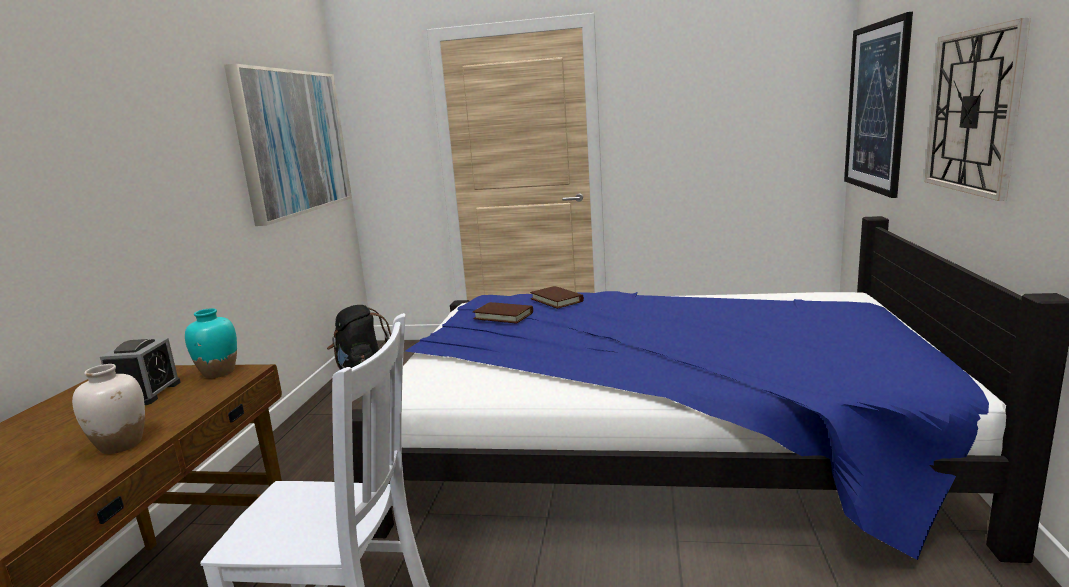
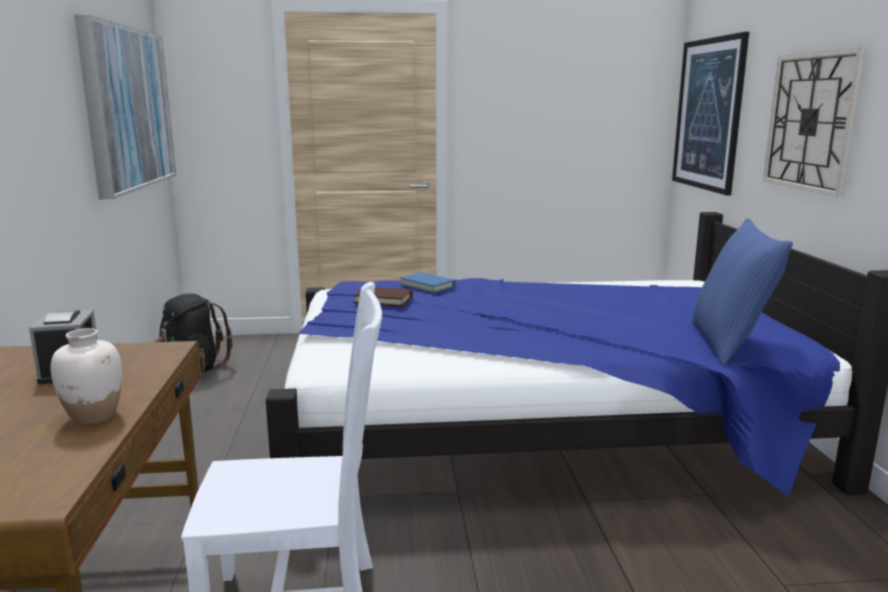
camera: 15 degrees left, 0 degrees up
turquoise vase [185,308,237,378] -> none
brown book [530,286,584,309] -> blue book [400,272,456,293]
none -> blue pillow [692,218,793,366]

